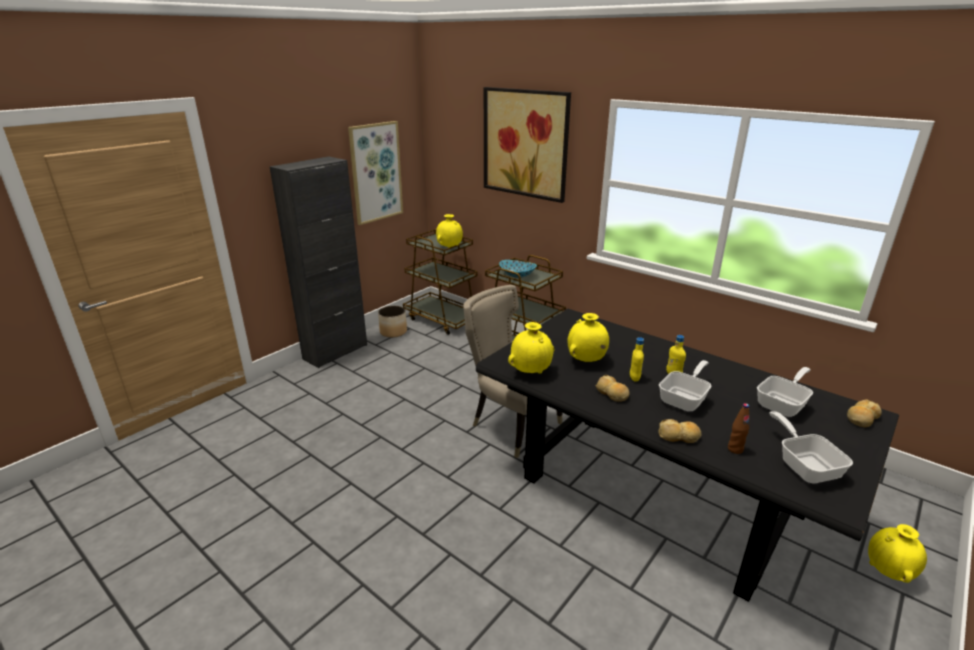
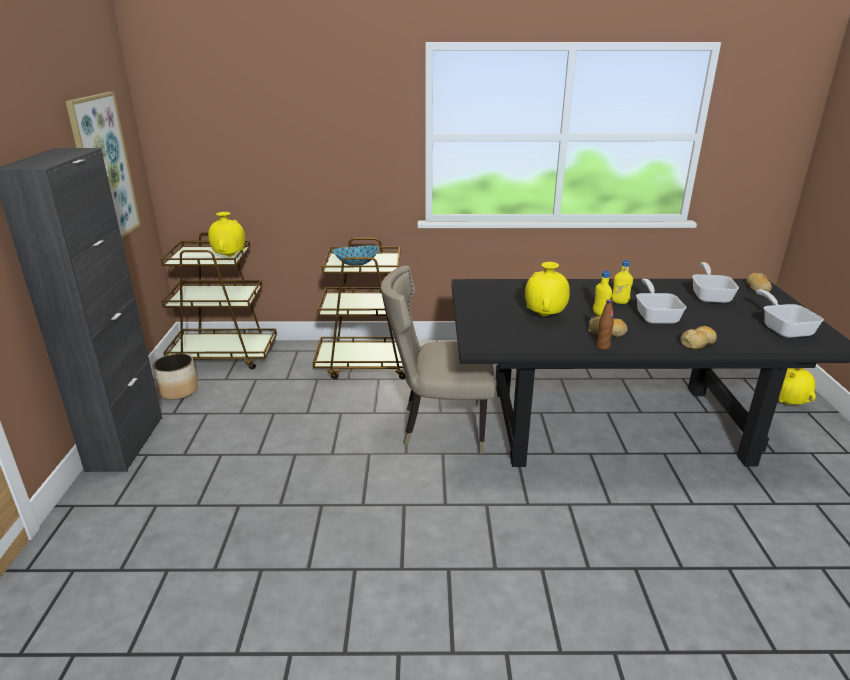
camera: 40 degrees left, 0 degrees up
picture [484,87,571,203] -> none
yellow vase [508,322,555,374] -> none
brown bottle [728,403,750,454] -> brown bottle moved to [596,299,614,350]
frying pan [769,411,853,483] -> frying pan turned 45 degrees clockwise [756,290,824,338]

